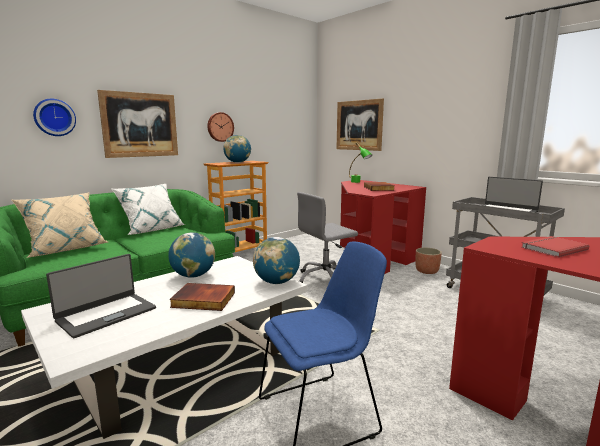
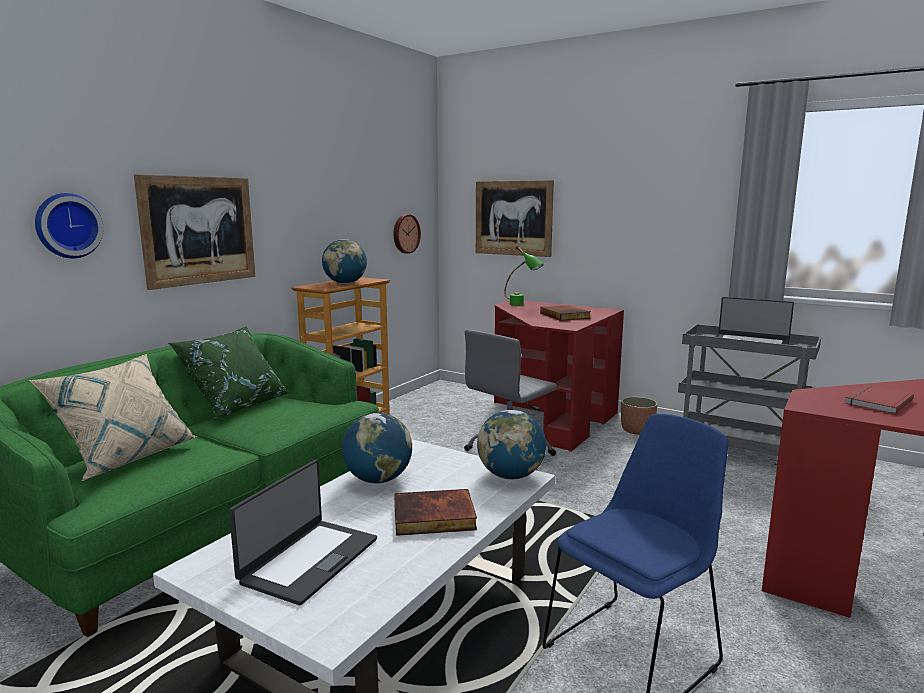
camera: 15 degrees left, 0 degrees up
white pillow [111,184,186,235] -> green pillow [169,326,289,421]
wall clock [207,112,234,142] -> wall clock moved to [394,214,421,254]

